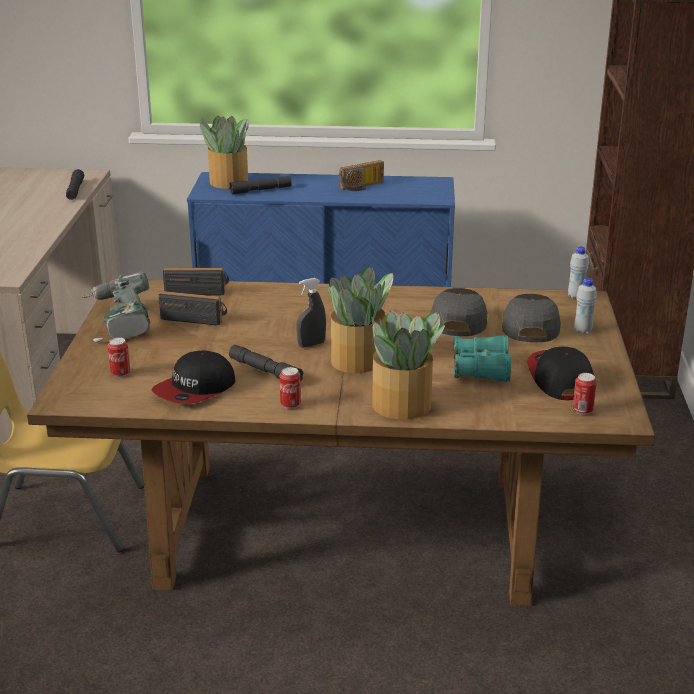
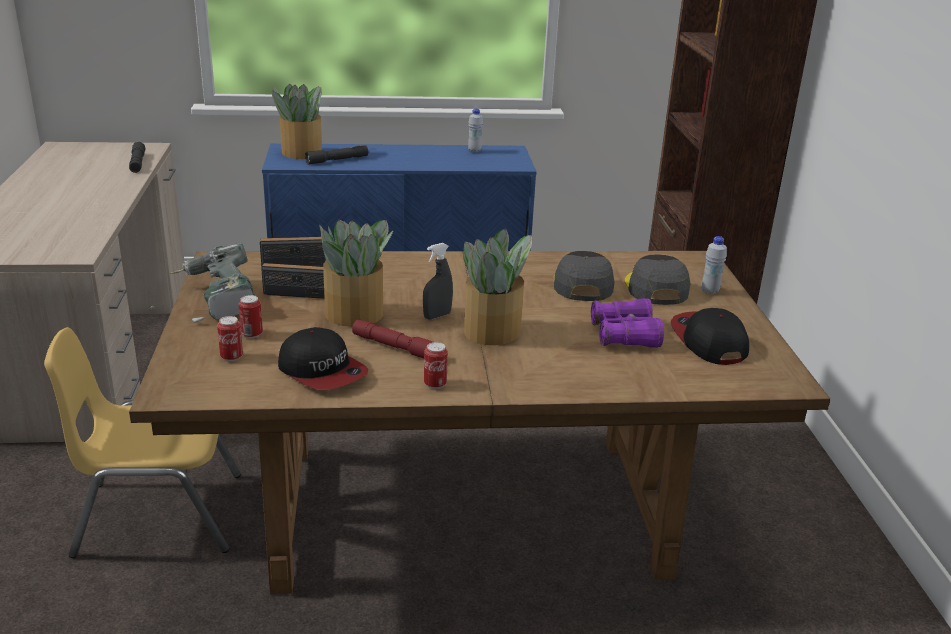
camera: 10 degrees left, 0 degrees up
cap [151,350,235,404] -> cap turned 75 degrees counterclockwise [278,327,369,390]
grey flashlight [229,345,304,381] -> red flashlight [352,319,433,359]
radio [339,160,384,191] -> none
potted plant [371,311,445,419] -> potted plant moved to [319,220,393,327]
turquoise binoculars [453,335,511,382] -> purple binoculars [591,298,664,348]
white bottle [568,246,589,299] -> white bottle moved to [468,109,483,153]
can [573,373,597,415] -> can moved to [239,295,263,339]

